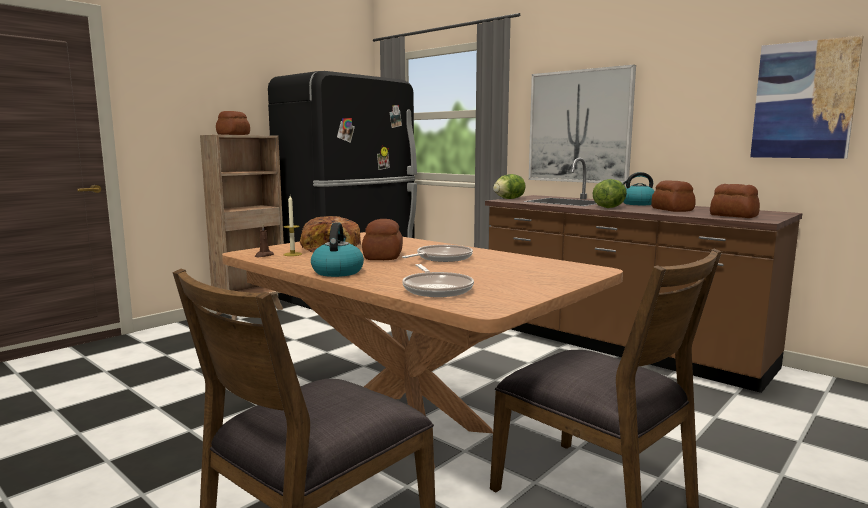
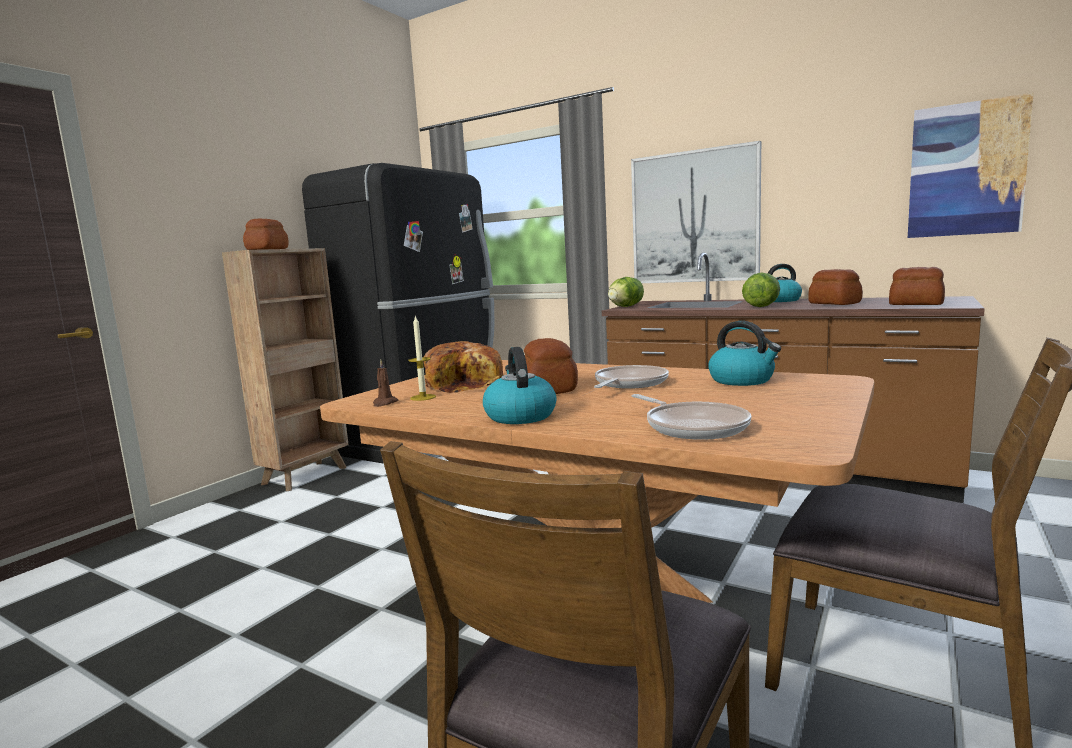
camera: 10 degrees left, 0 degrees up
none -> kettle [708,321,781,386]

